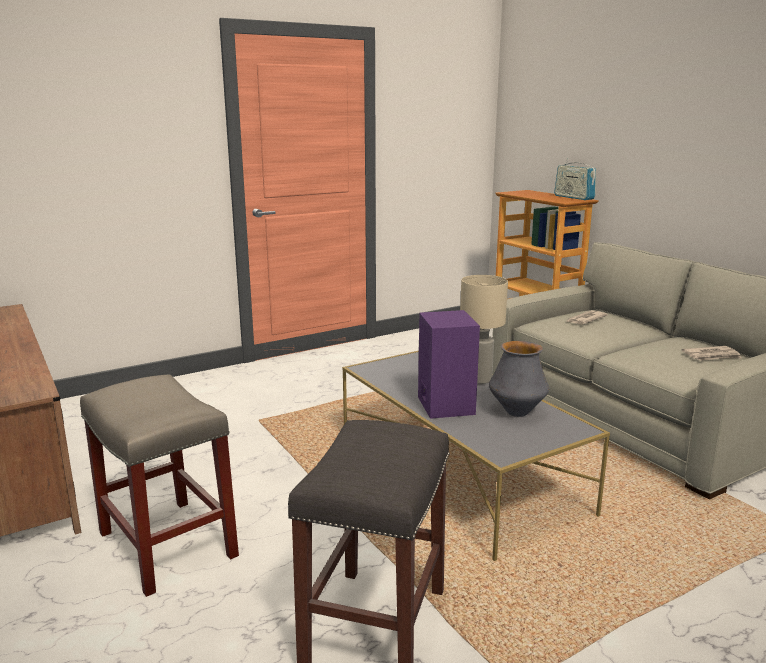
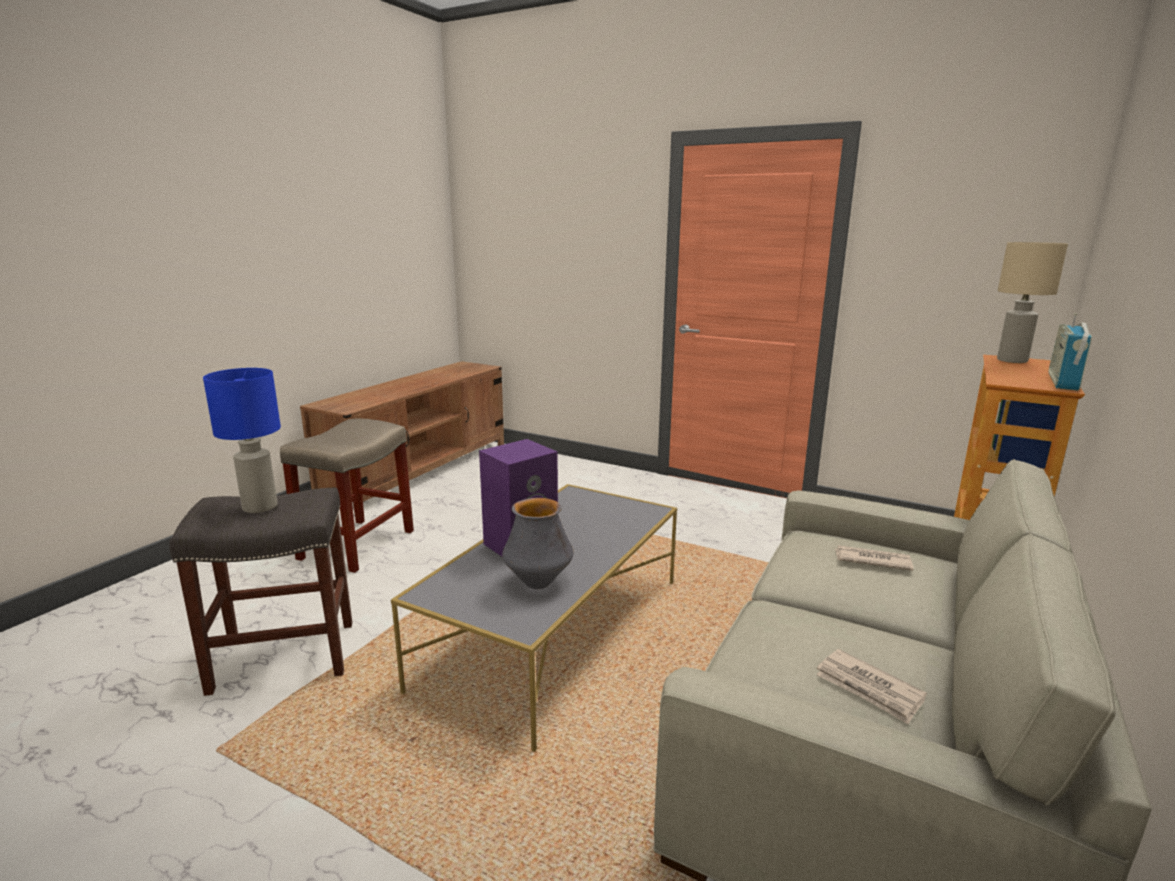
camera: 60 degrees right, 0 degrees up
beige table lamp [460,275,508,384] -> beige table lamp moved to [997,242,1068,363]
none -> blue table lamp [203,368,281,513]

